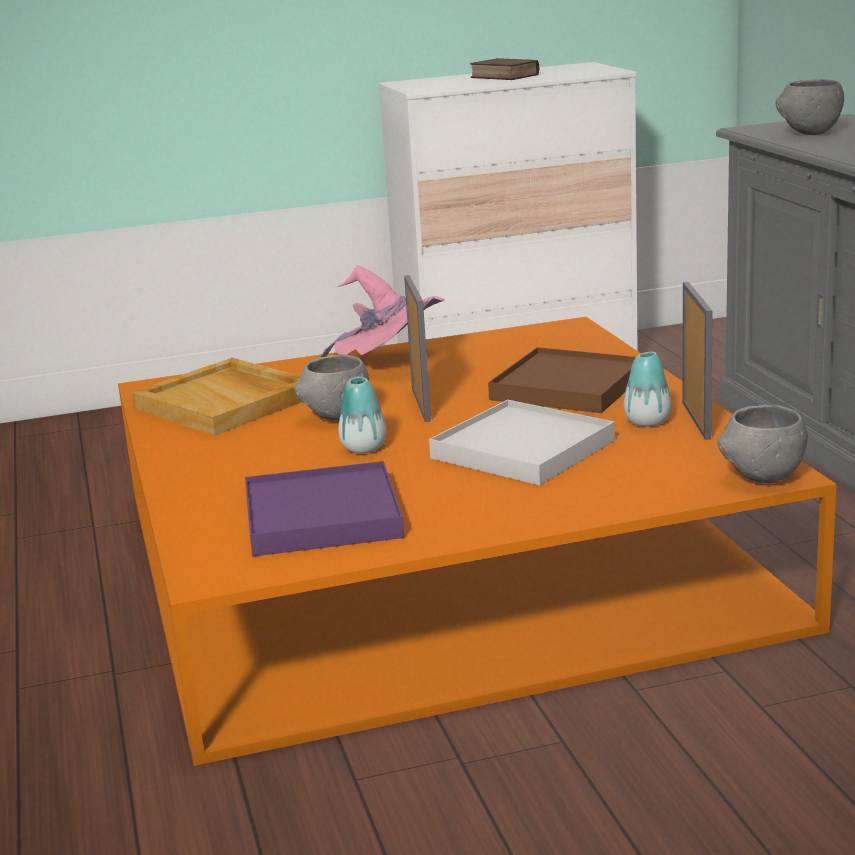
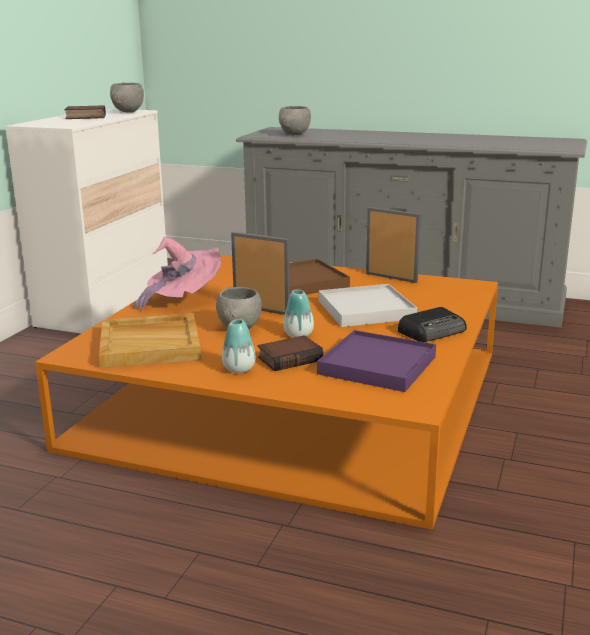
camera: 55 degrees left, 0 degrees up
vase [624,352,671,427] -> vase moved to [222,319,256,373]
grey bowl [717,405,808,484] -> grey bowl moved to [110,83,144,113]
none -> book [258,335,323,371]
none -> radio [398,307,467,342]

